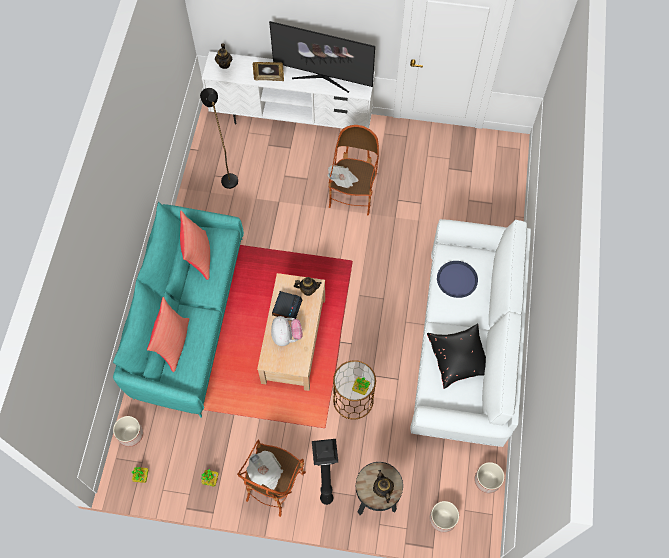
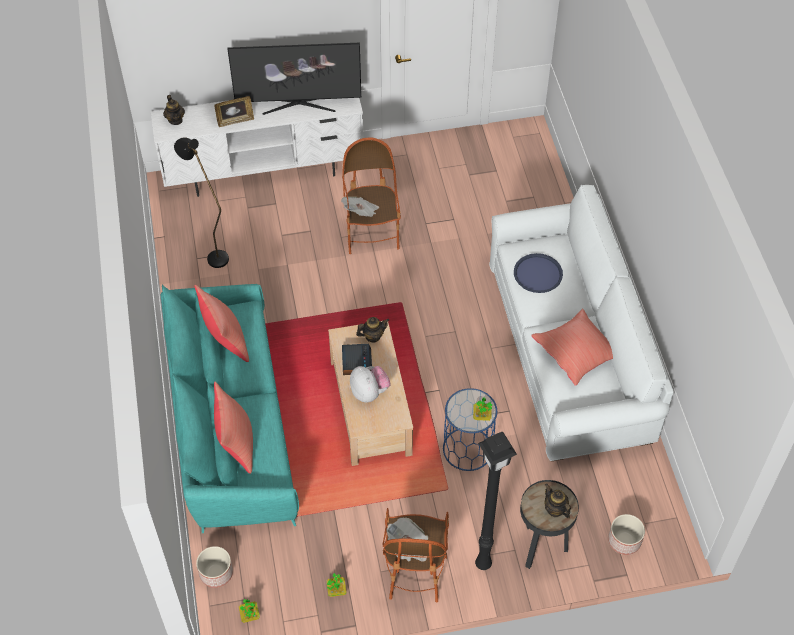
camera: 20 degrees left, 10 degrees down
brown side table [333,360,376,420] -> blue side table [443,388,497,471]
black pillow [427,324,486,389] -> red pillow [531,308,613,386]
planter [474,462,504,493] -> none

